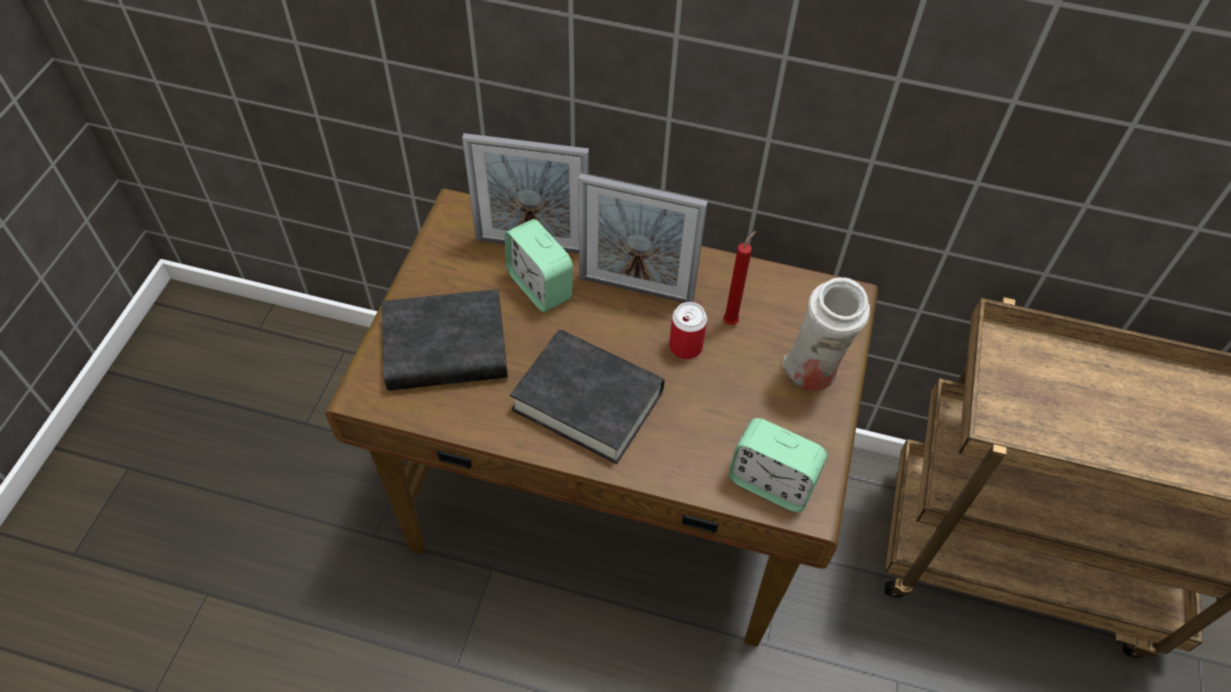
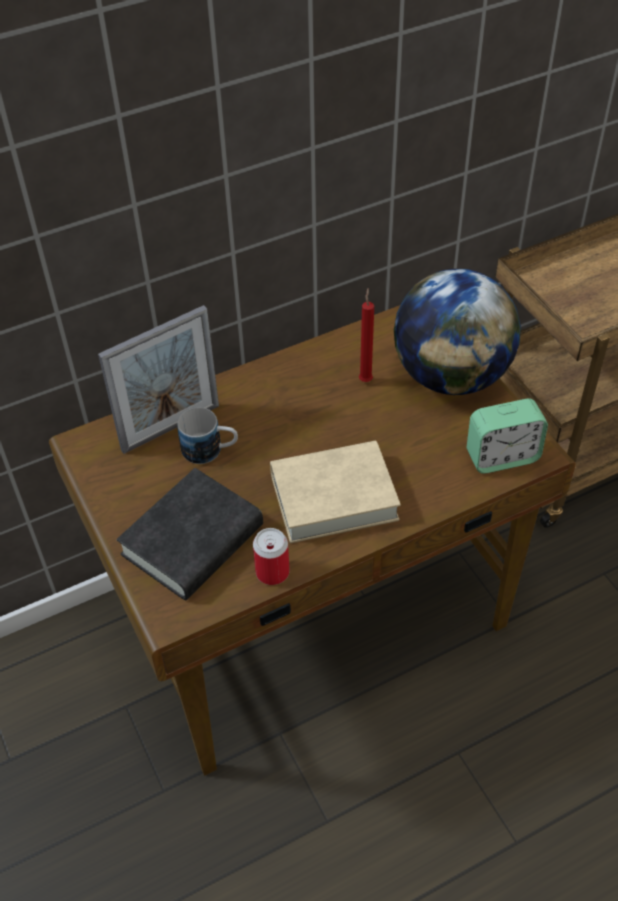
camera: 40 degrees left, 5 degrees down
alarm clock [504,219,573,312] -> mug [177,407,238,464]
black book [510,329,665,464] -> beige book [270,441,401,543]
picture frame [578,173,708,303] -> none
can [669,302,707,359] -> can moved to [253,528,290,585]
white vase [783,277,870,391] -> globe [394,269,521,395]

